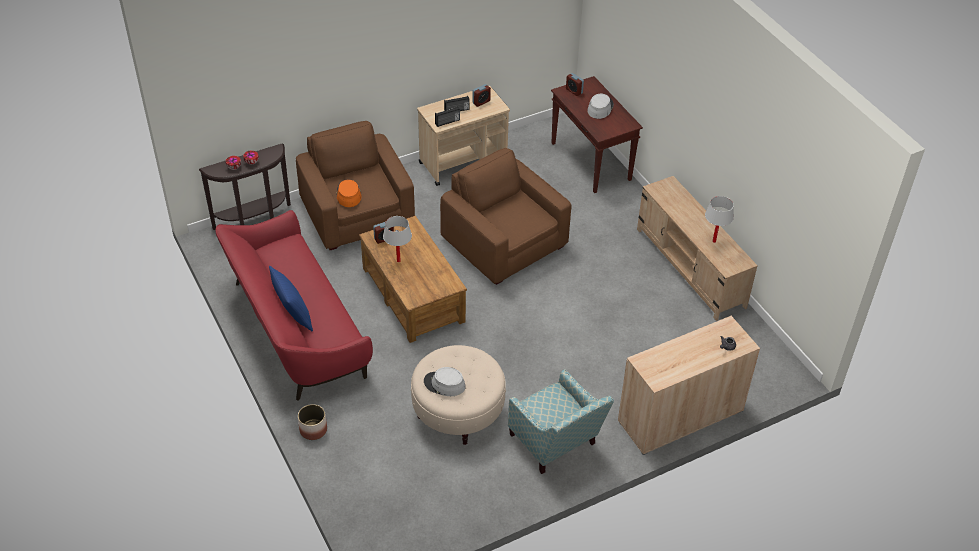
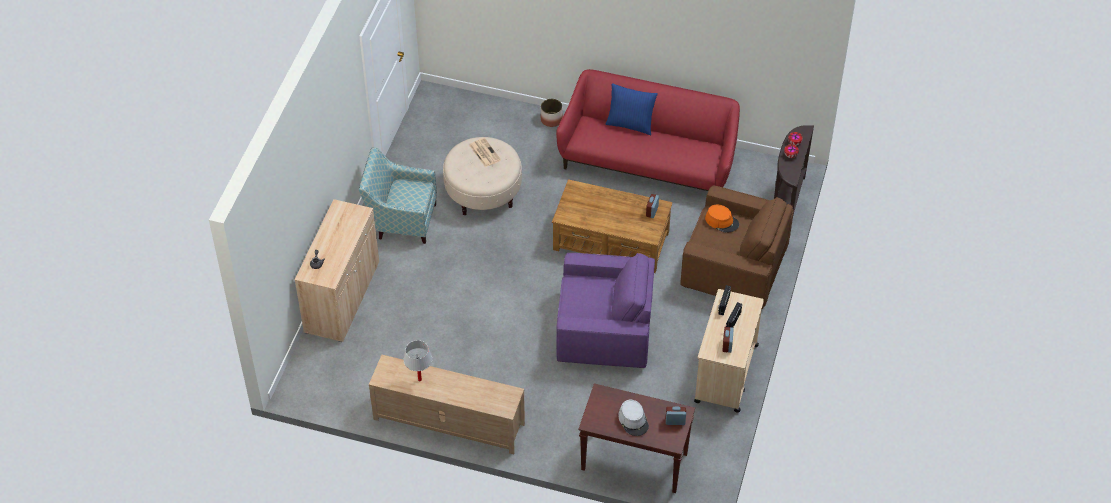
camera: 135 degrees right, 5 degrees up
white table lamp [383,216,412,262] -> none
grey hat [424,367,466,396] -> newspaper [469,138,501,167]
brown armchair [440,148,571,285] -> purple armchair [556,253,655,368]

